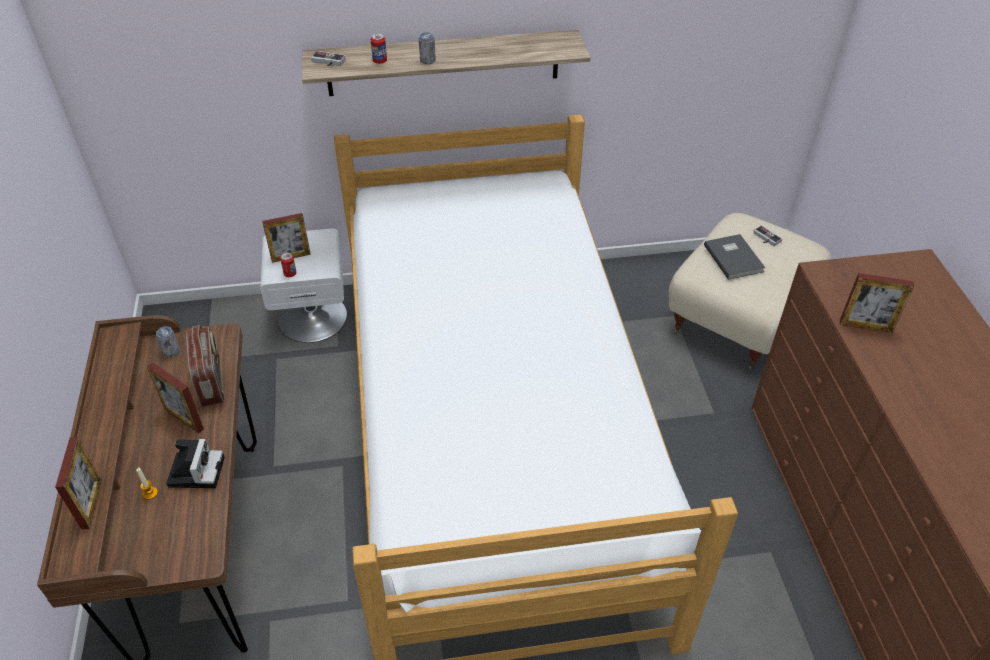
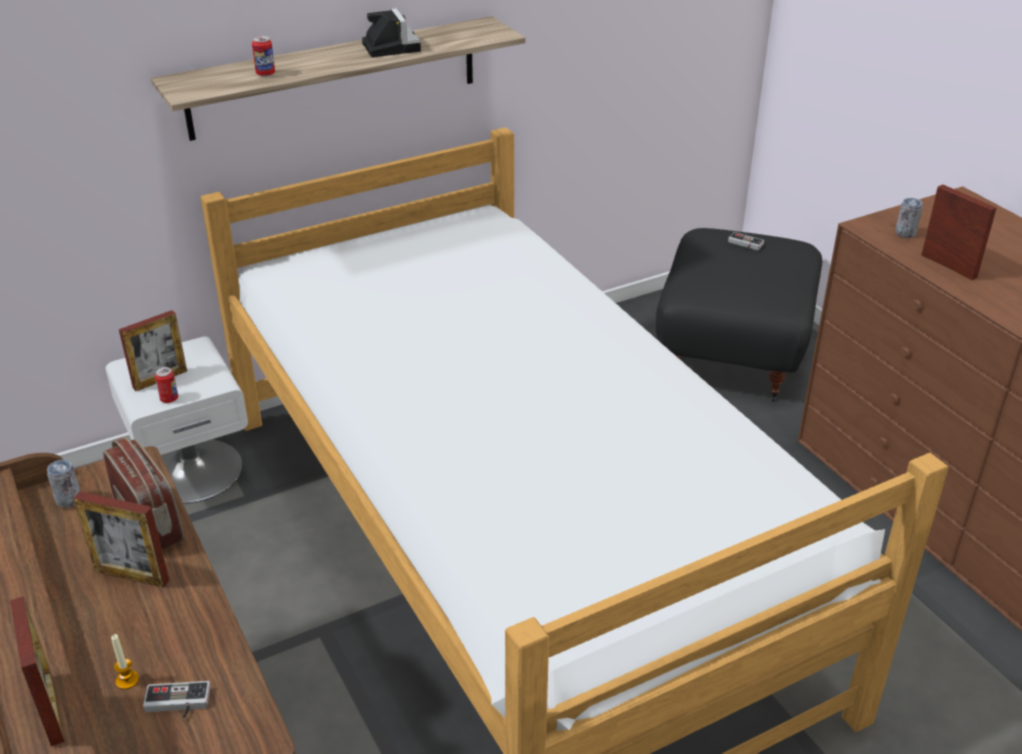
camera: 20 degrees left, 10 degrees down
camera [166,439,225,488] -> camera moved to [362,8,421,57]
game controller [311,51,346,66] -> game controller moved to [143,681,211,718]
can [419,32,436,64] -> can moved to [895,198,922,238]
beige ottoman [669,213,832,370] -> black ottoman [656,228,822,402]
grey book [704,234,765,280] -> none
picture frame [840,273,914,333] -> picture frame turned 120 degrees counterclockwise [921,185,996,280]

